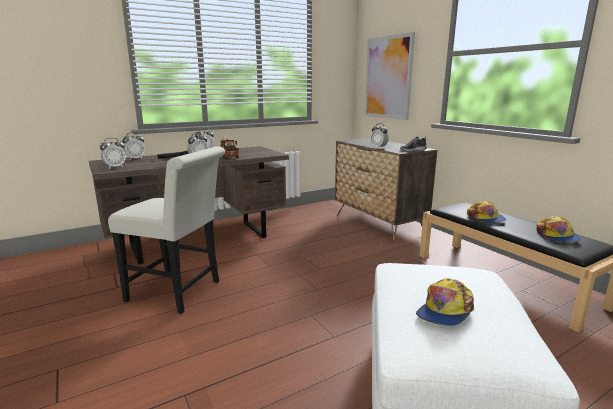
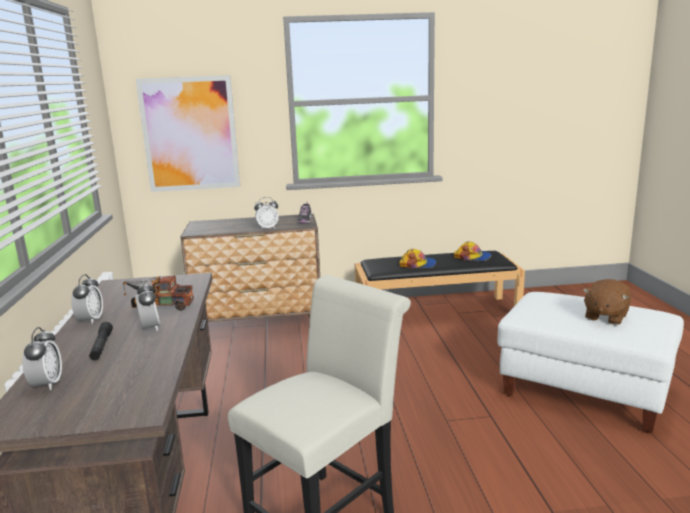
camera: 65 degrees left, 0 degrees up
alarm clock [100,138,126,169] -> none
cap [416,278,474,326] -> brown plush toy [583,279,631,325]

